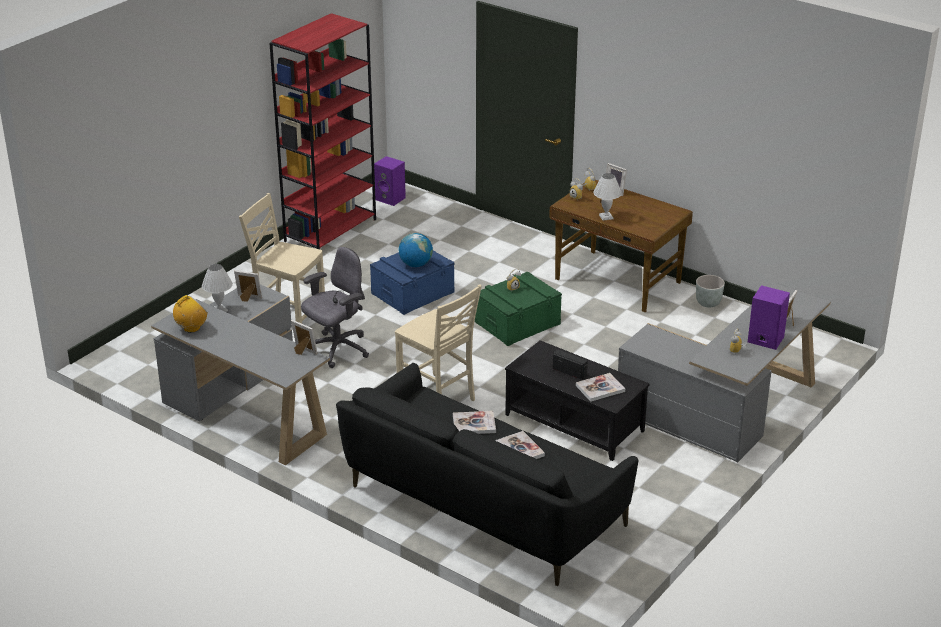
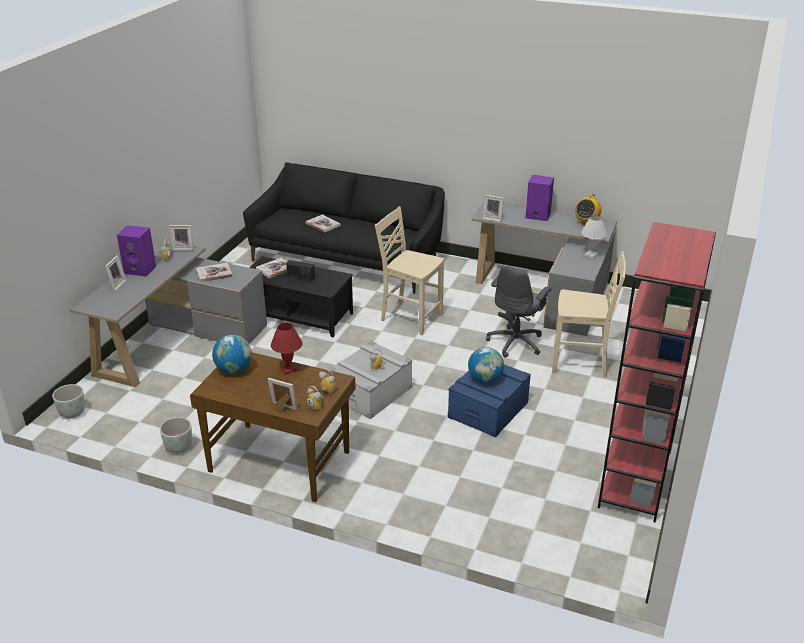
camera: 165 degrees right, 0 degrees up
picture frame [234,270,262,301] -> picture frame moved to [169,225,193,250]
purple speaker [374,156,406,206] -> purple speaker moved to [525,175,554,221]
book [453,411,496,434] -> book moved to [196,263,232,282]
green storage box [475,272,562,346] -> grey storage box [329,341,412,419]
white table lamp [593,173,622,221] -> red table lamp [271,323,303,375]
none -> grey planter [52,384,85,419]
none -> globe [212,335,252,374]

